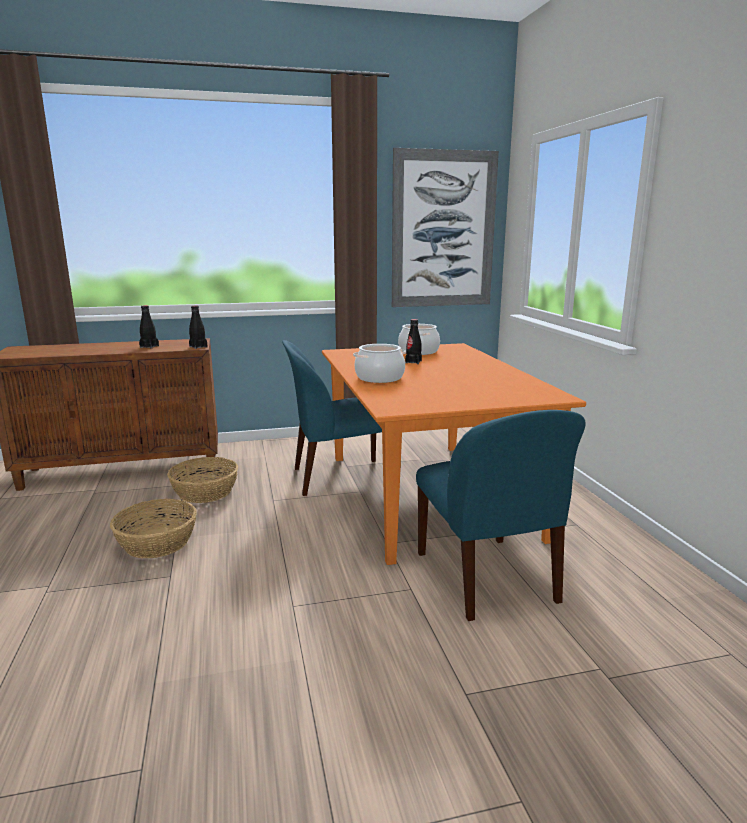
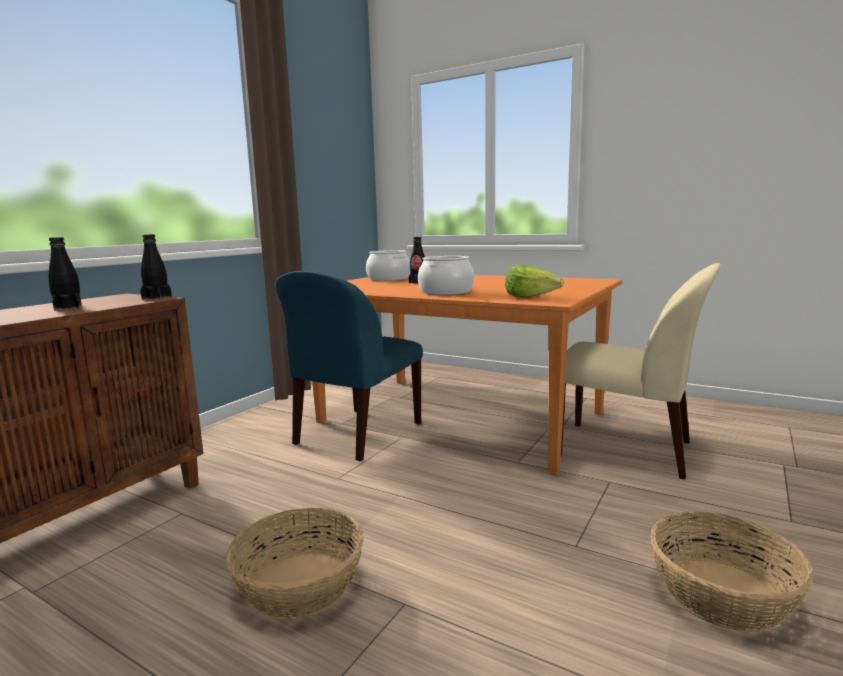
camera: 45 degrees left, 5 degrees down
basket [167,457,238,503] -> basket moved to [650,512,814,632]
picture [392,148,499,307] -> none
blue chair [416,410,586,621] -> beige chair [561,263,721,480]
none -> lettuce [505,265,563,297]

